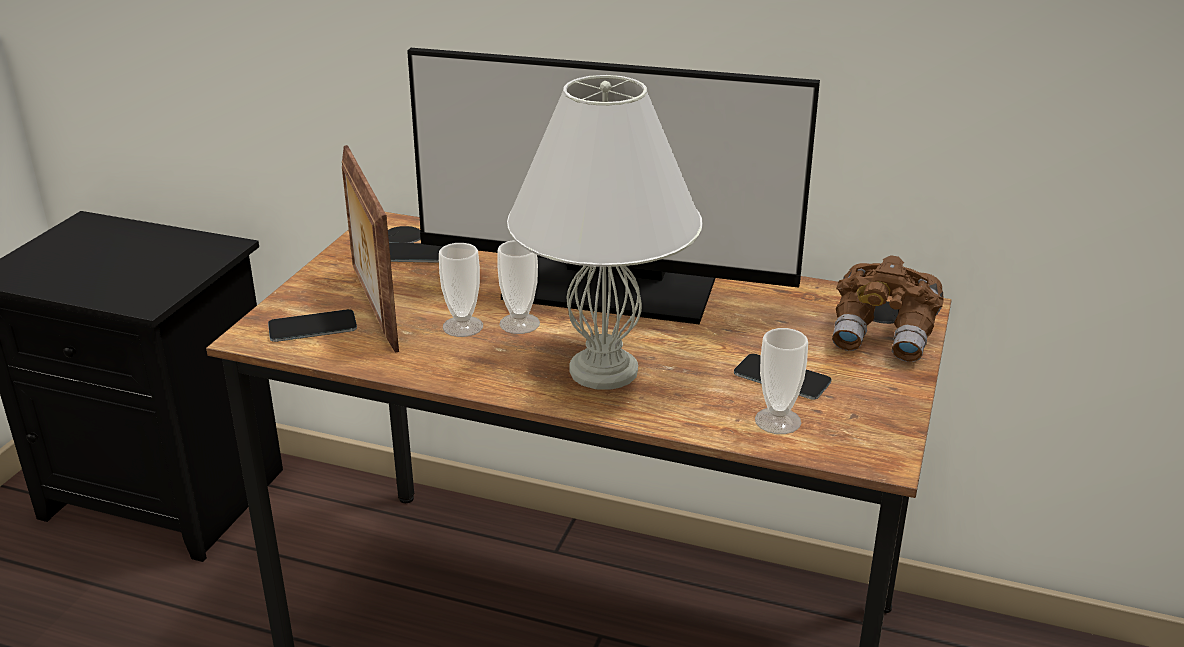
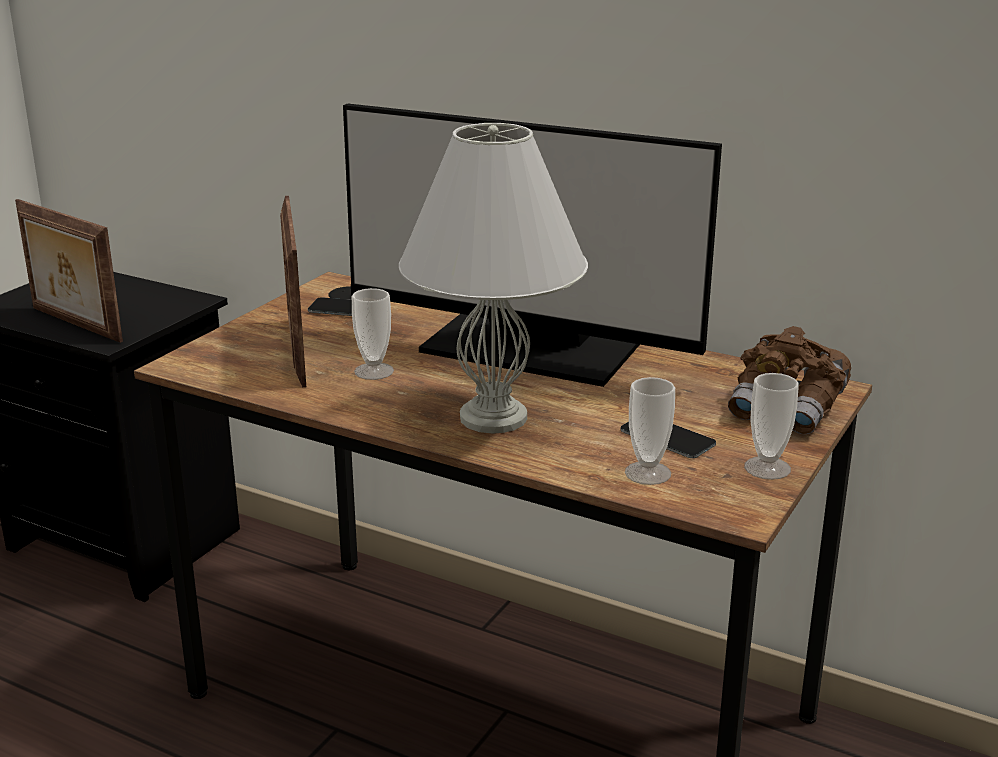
camera: 10 degrees right, 5 degrees down
phone [268,309,357,342] -> none
cup [498,240,540,334] -> cup moved to [744,373,799,480]
none -> picture frame [15,199,123,343]

